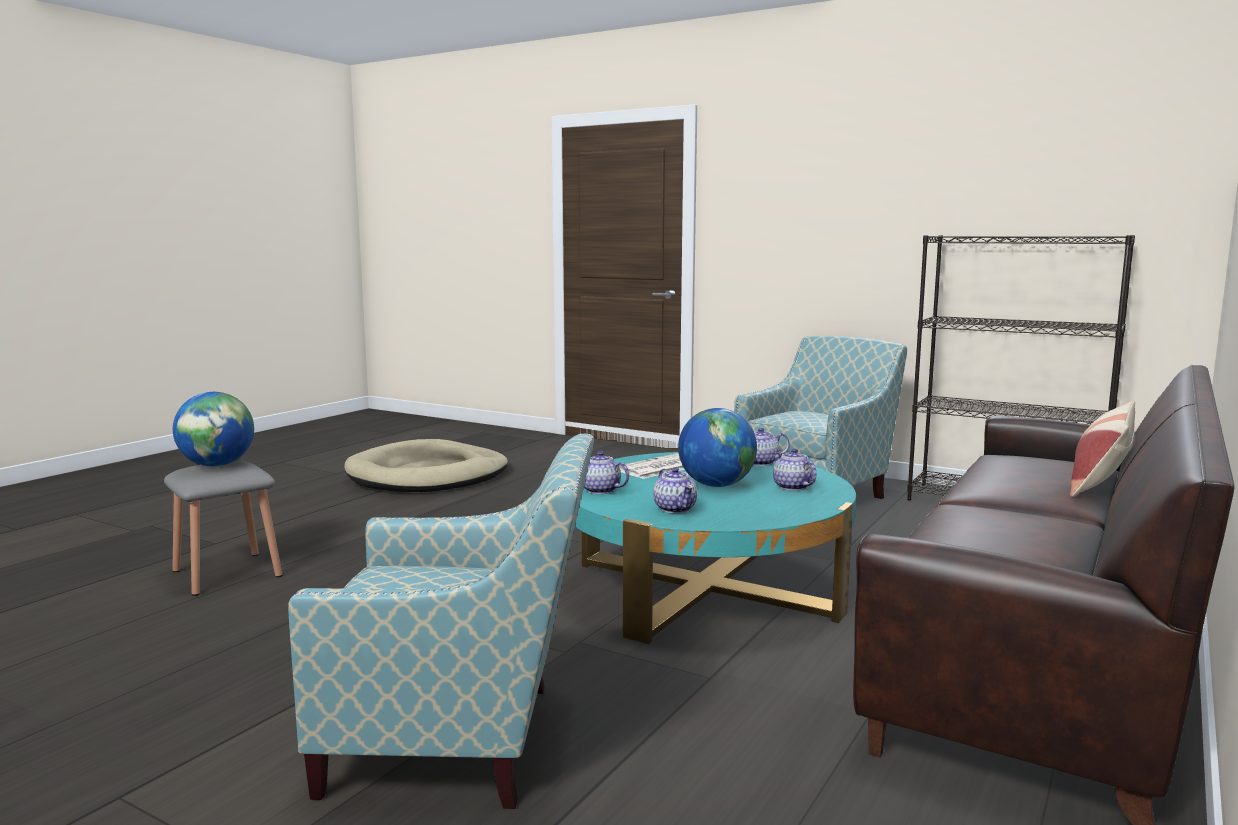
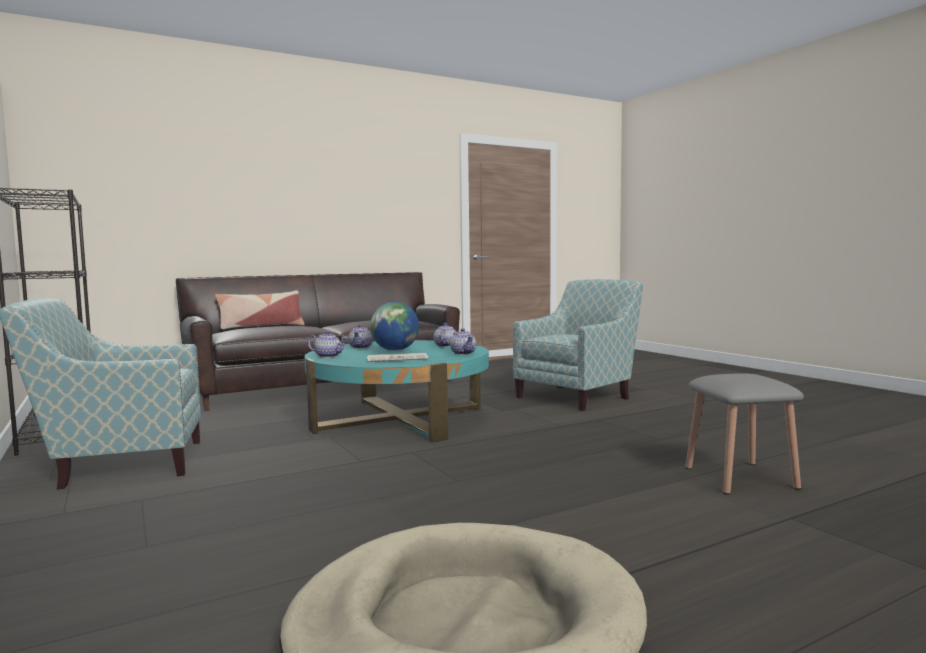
camera: 150 degrees left, 5 degrees down
globe [173,392,254,467] -> none
armchair [288,433,594,809] -> armchair turned 105 degrees clockwise [513,279,643,411]

